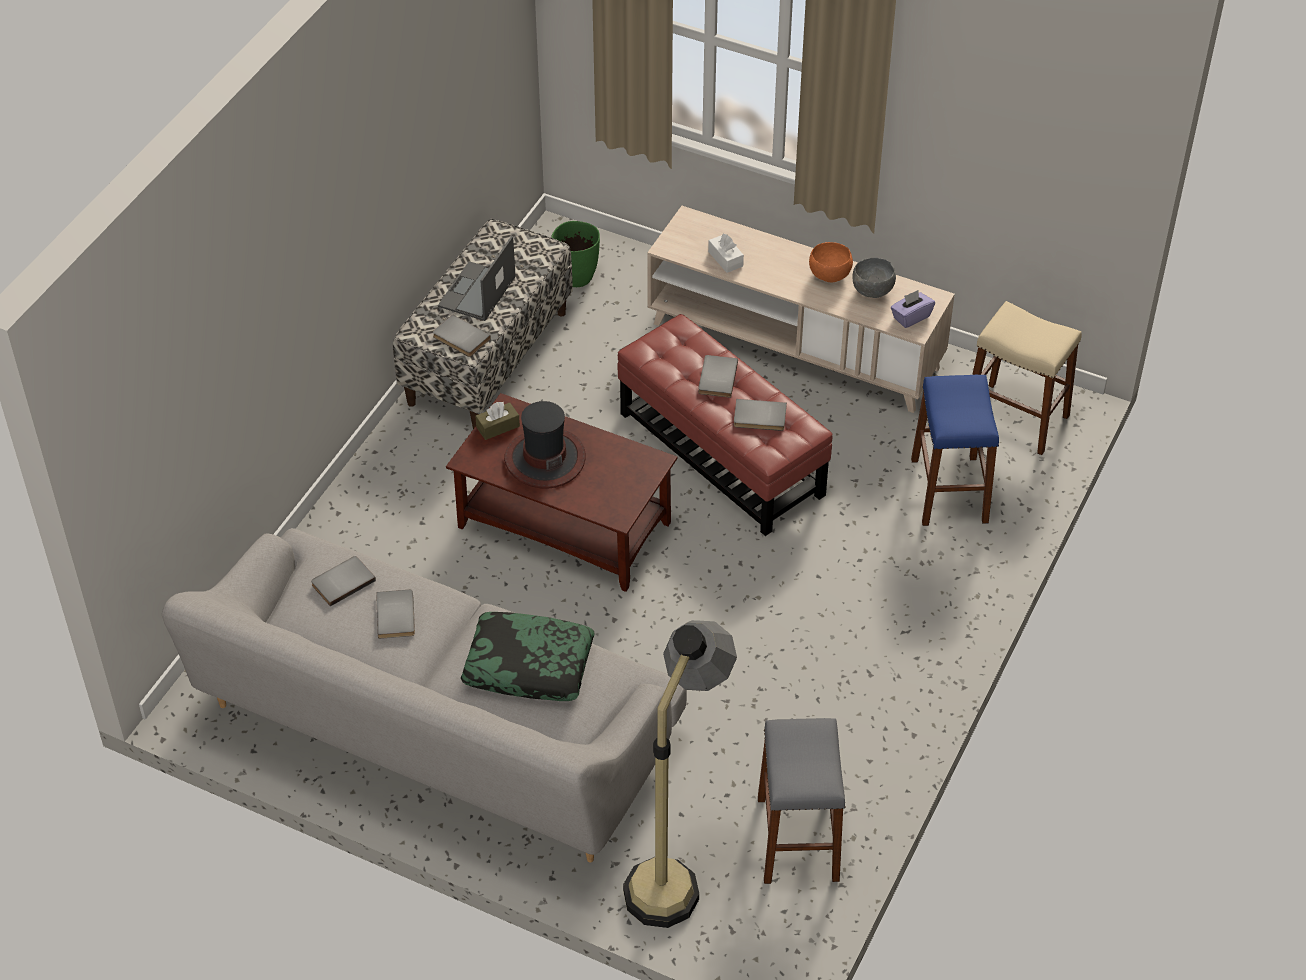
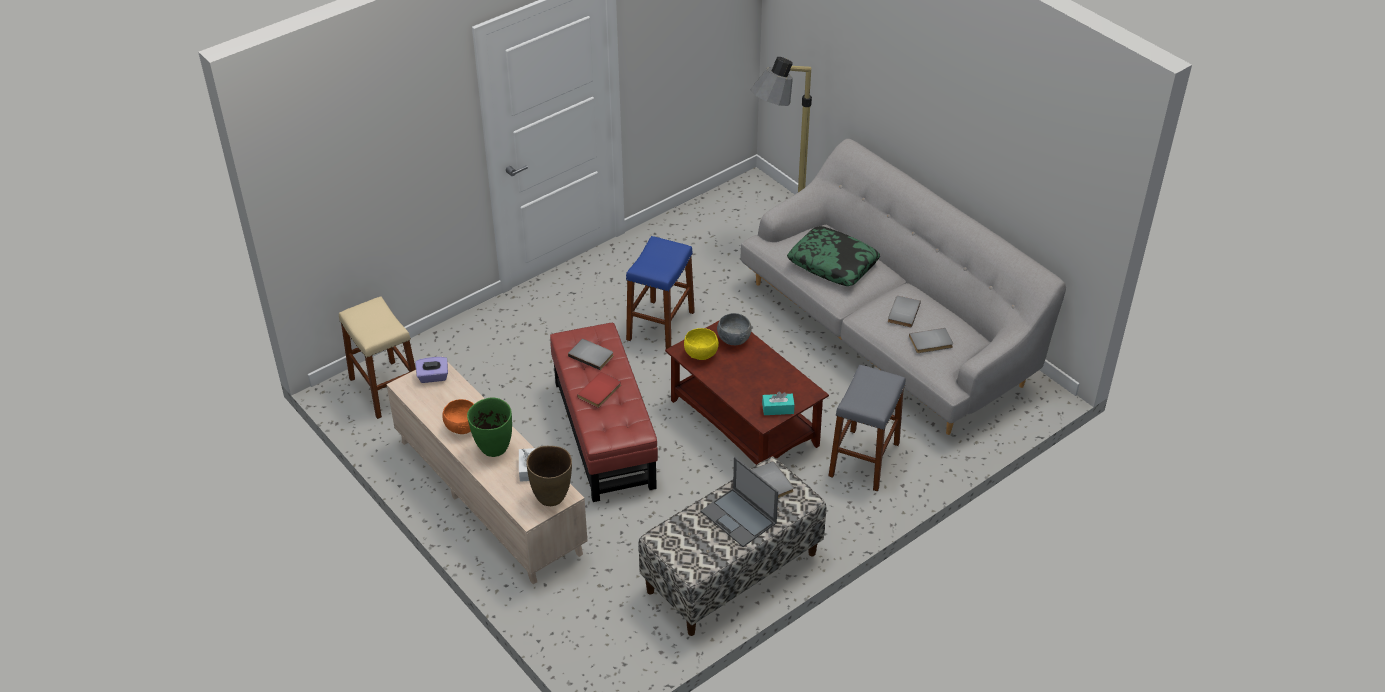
camera: 155 degrees left, 5 degrees down
laptop [438,236,516,321] -> laptop turned 90 degrees clockwise [701,457,778,547]
brown tissue box [475,401,520,440] -> turquoise tissue box [762,391,795,415]
hat [504,401,586,489] -> none
green vase [551,221,600,287] -> green vase moved to [467,397,512,457]
grey book [698,355,738,398] -> red book [577,372,621,408]
grey stool [758,718,846,884] -> grey stool moved to [828,365,905,492]
grey bowl [853,258,896,298] -> grey bowl moved to [717,313,752,345]
blue stool [911,375,999,526] -> blue stool moved to [626,236,695,349]
none -> brown vase [526,446,572,506]
none -> yellow bowl [684,328,719,360]

